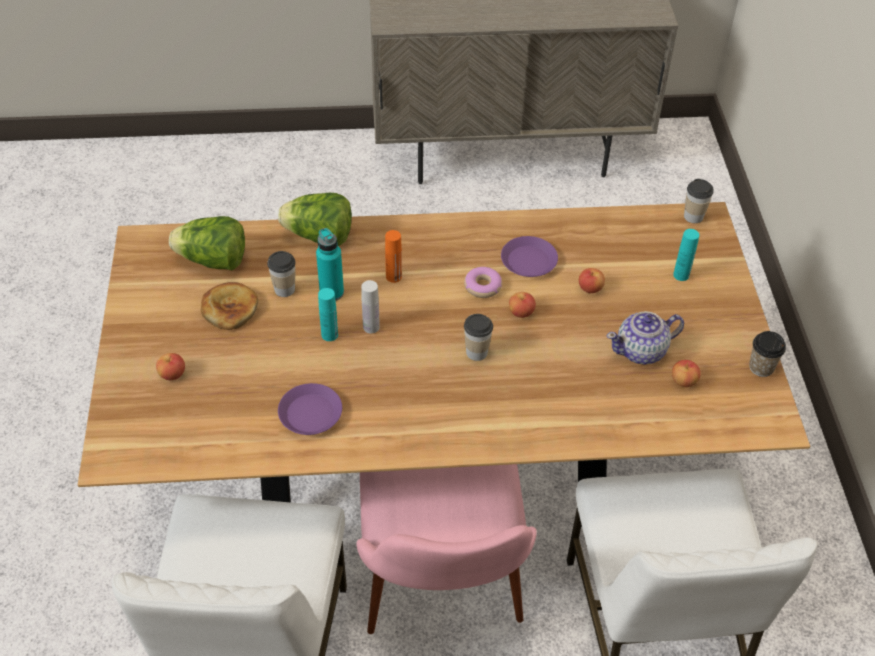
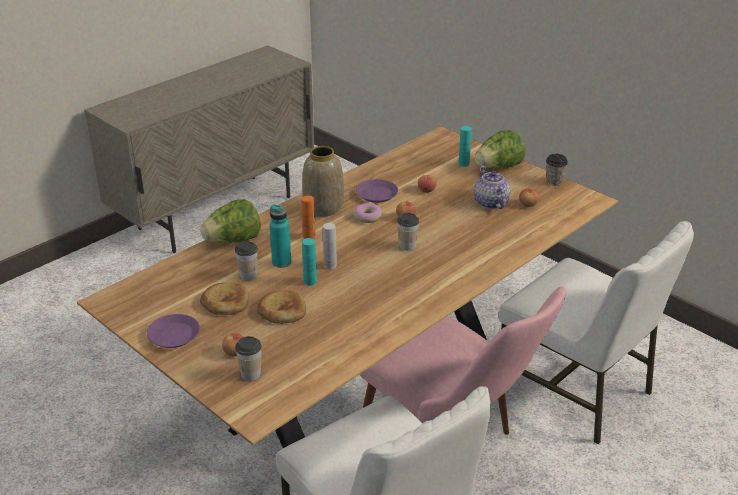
camera: 40 degrees left, 15 degrees down
lettuce [169,216,245,271] -> lettuce moved to [475,130,526,169]
purple plate [278,383,342,435] -> purple plate moved to [147,314,200,348]
teapot [606,311,684,365] -> teapot turned 135 degrees clockwise [474,166,511,209]
cup [684,179,713,223] -> cup moved to [235,336,262,381]
none -> bread [257,291,306,324]
none -> vase [302,146,344,216]

